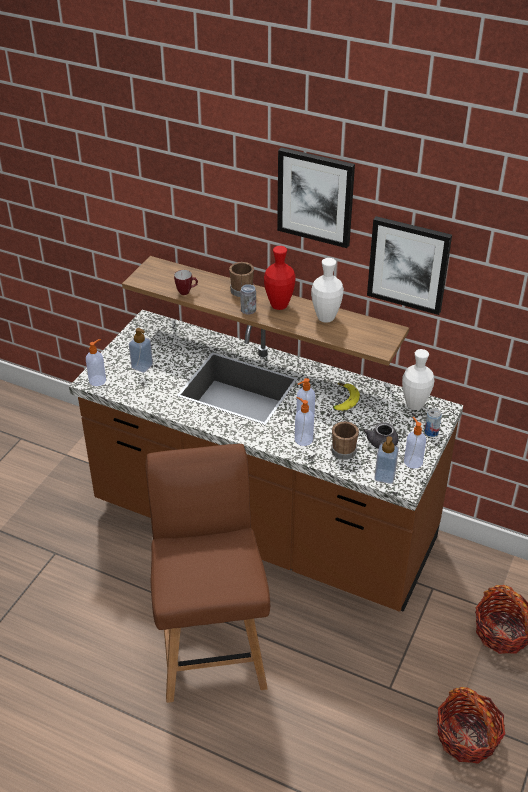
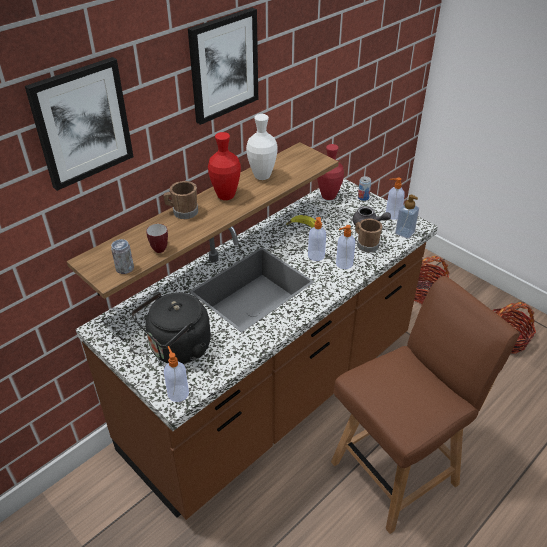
camera: 70 degrees left, 0 degrees up
soap dispenser [129,328,153,373] -> black kettle [131,292,211,364]
brown chair [146,444,270,703] -> brown chair turned 135 degrees clockwise [331,276,520,534]
can [240,284,256,314] -> can moved to [111,239,134,274]
picture [367,216,452,315] -> picture moved to [25,57,134,191]
white vase [402,349,434,410] -> red vase [317,144,344,200]

